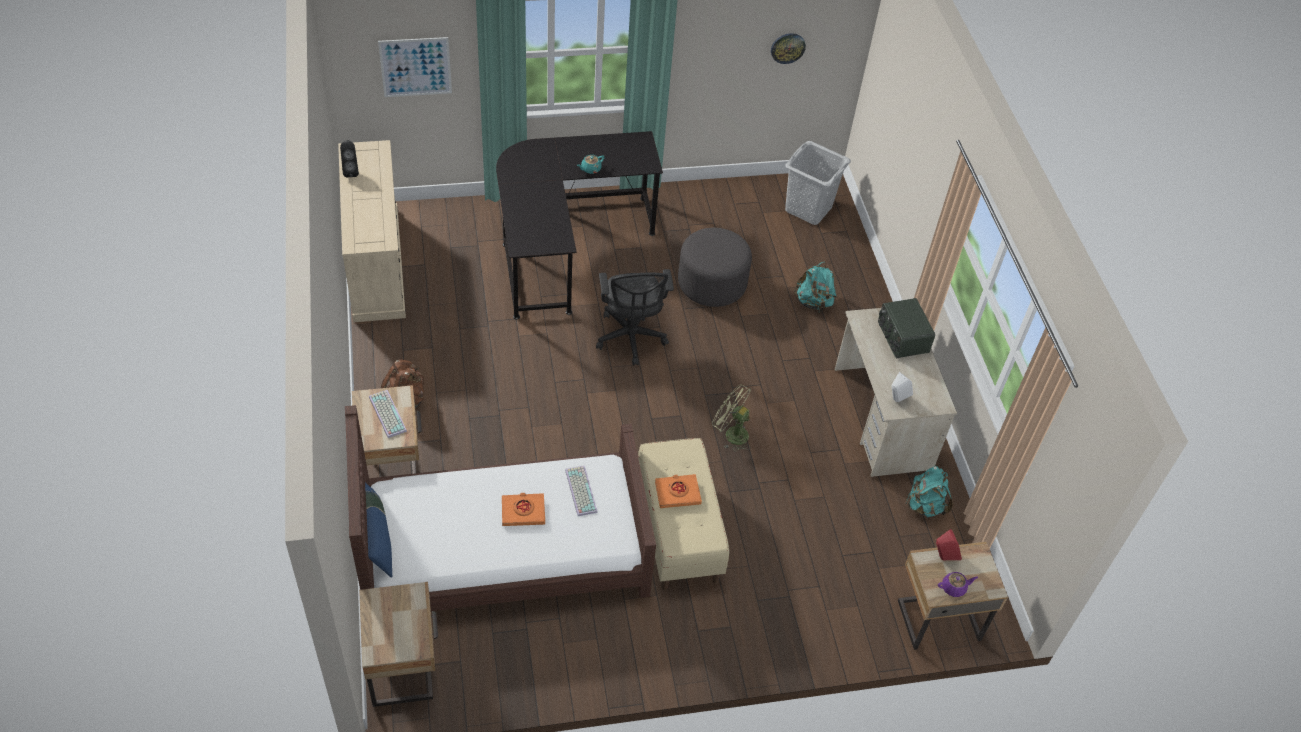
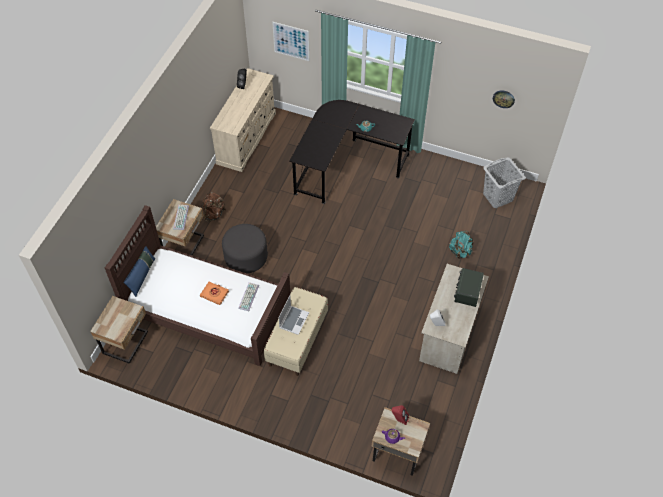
camera: 35 degrees right, 5 degrees up
black office chair [596,269,674,366] -> none
orange book [655,474,702,508] -> laptop [279,296,309,335]
grey ottoman [678,228,752,307] -> grey ottoman moved to [222,224,268,274]
green fan [712,384,751,451] -> none
turquoise backpack [906,466,953,517] -> none

